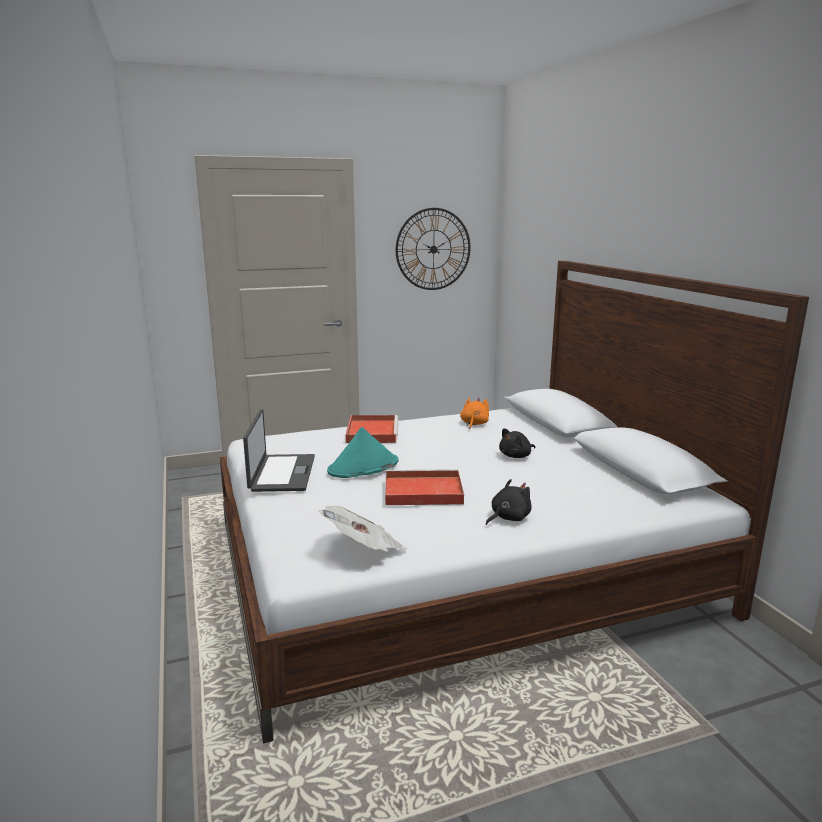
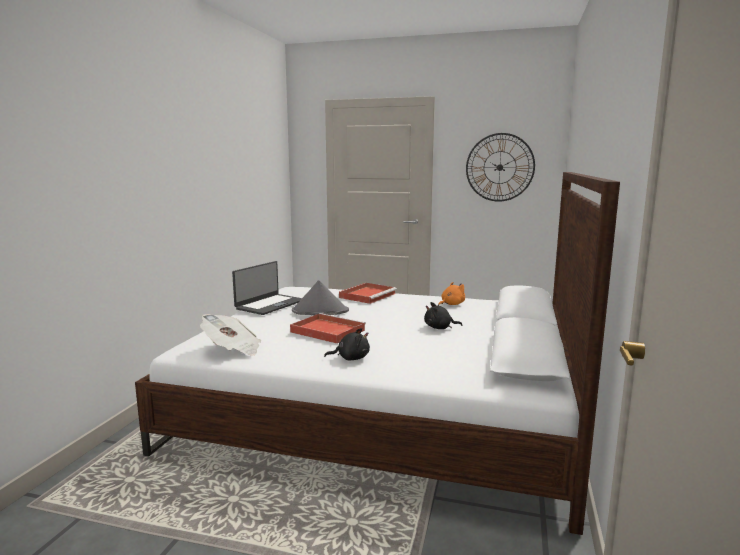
camera: 35 degrees right, 5 degrees down
turquoise hat [327,427,398,478] -> grey hat [292,280,349,315]

